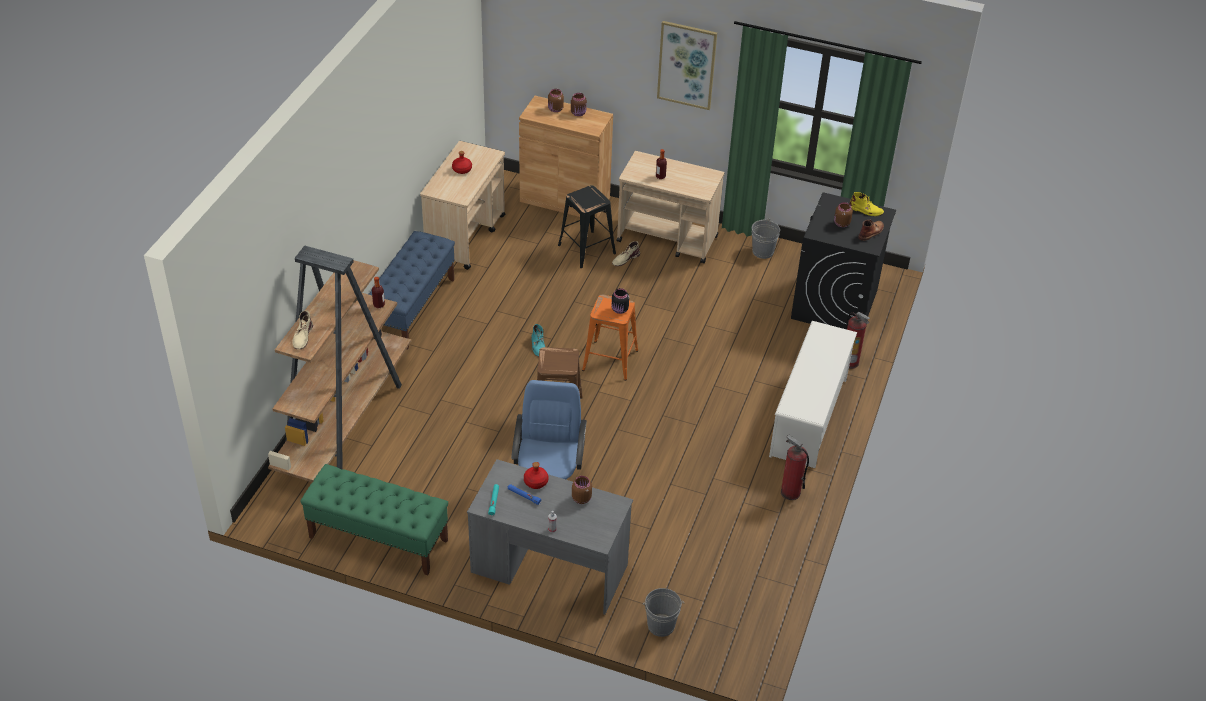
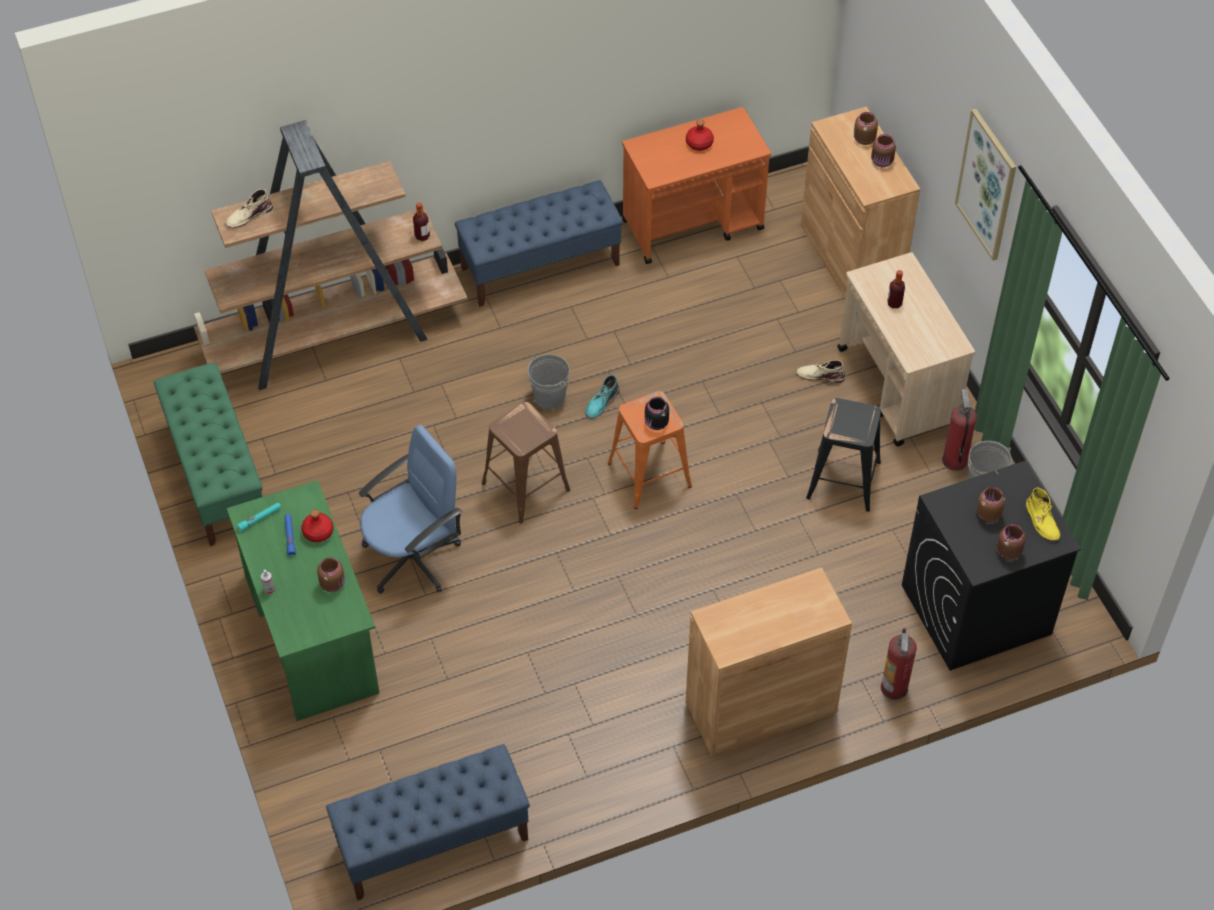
camera: 50 degrees right, 10 degrees up
beige cart [420,141,505,270] -> orange cart [622,107,771,264]
grey desk [467,459,633,615] -> green desk [226,480,379,721]
black stool [558,185,616,268] -> black stool moved to [806,398,881,512]
grey bucket [643,588,684,637] -> grey bucket moved to [528,354,570,409]
white shoe rack [769,321,857,468] -> brown cabinet [686,567,852,757]
fire extinguisher [781,435,809,500] -> fire extinguisher moved to [942,389,977,471]
brown boot [858,219,884,241] -> brown jar [997,524,1026,560]
none -> blue bench [326,744,530,901]

